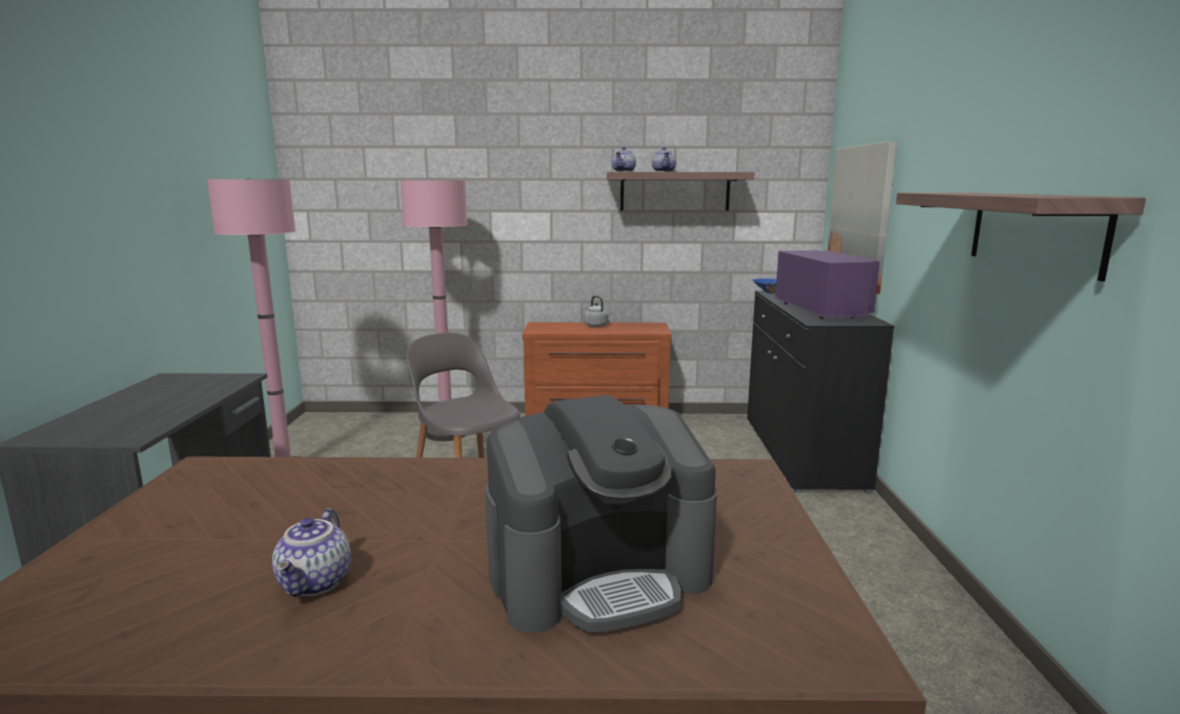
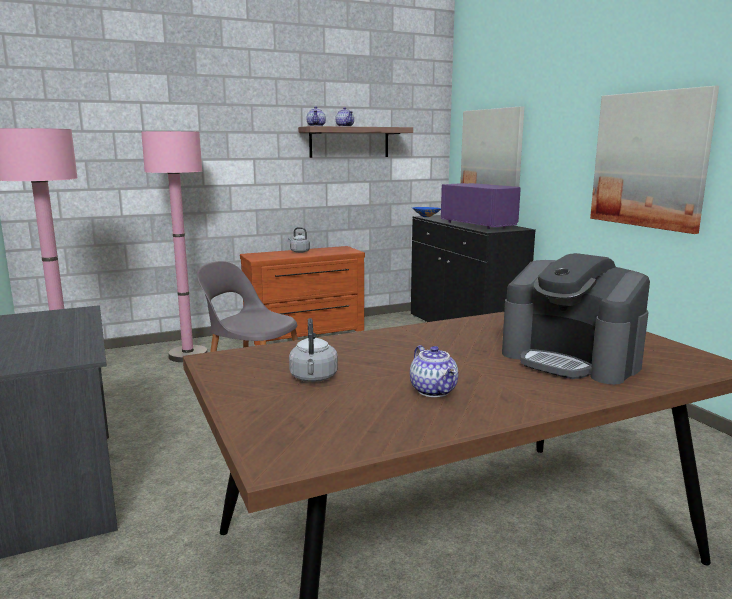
camera: 25 degrees left, 0 degrees up
coffee machine [485,395,717,633] -> coffee machine turned 90 degrees clockwise [502,253,650,384]
shelf [896,193,1146,282] -> picture [590,86,719,234]
none -> grey kettle [289,318,338,382]

